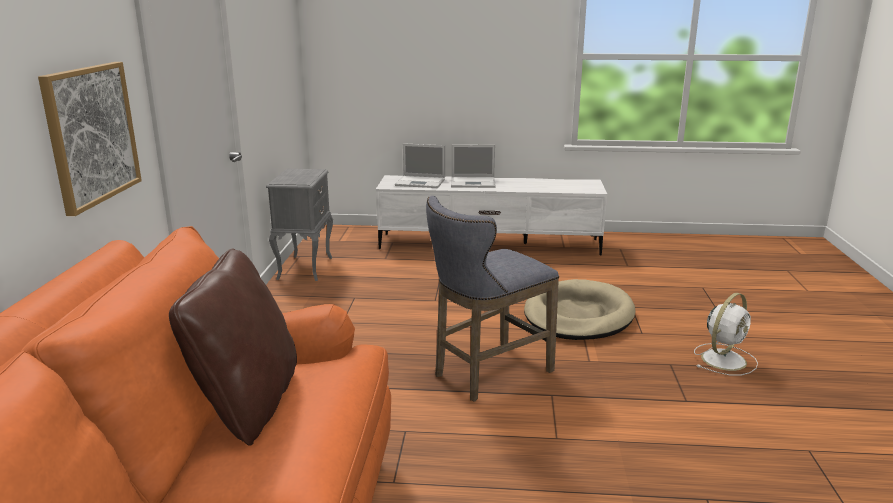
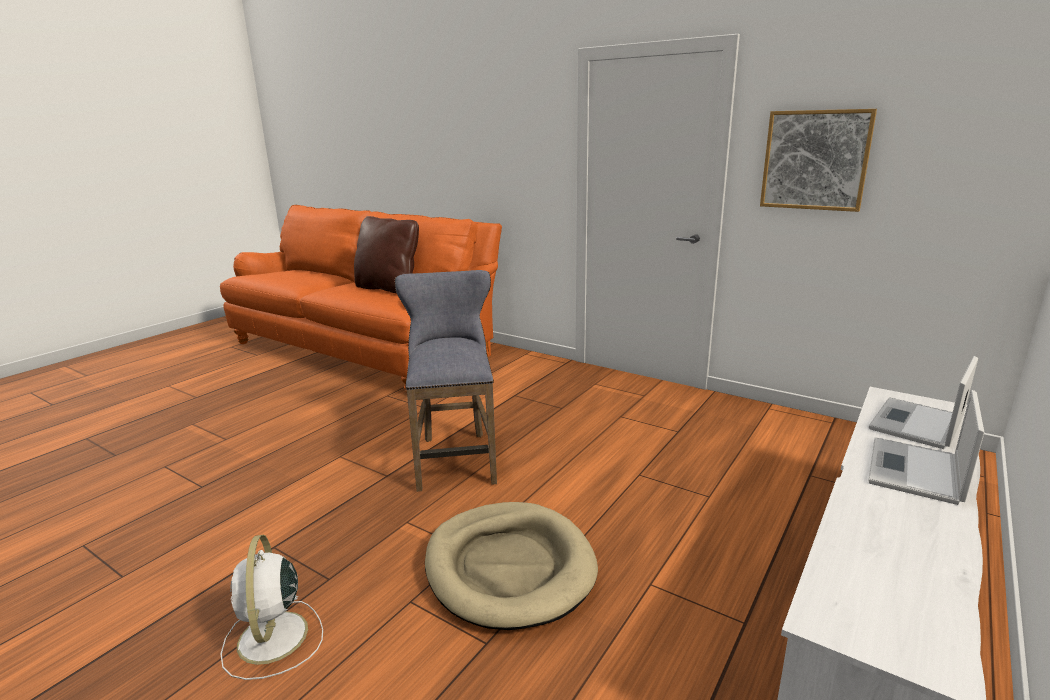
camera: 120 degrees right, 0 degrees up
picture [38,62,142,216] -> picture moved to [760,109,877,212]
grey nightstand [266,168,333,281] -> none

